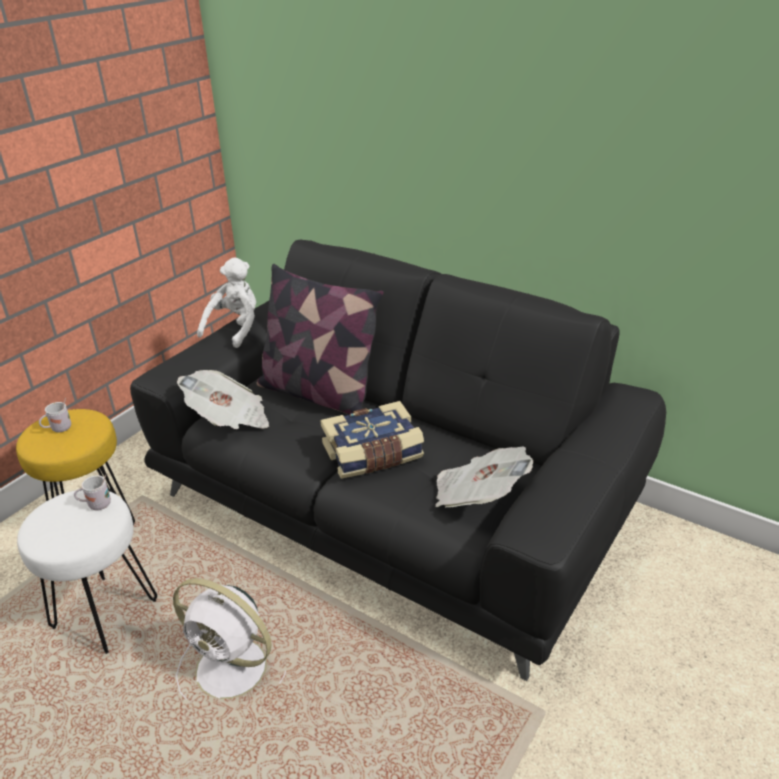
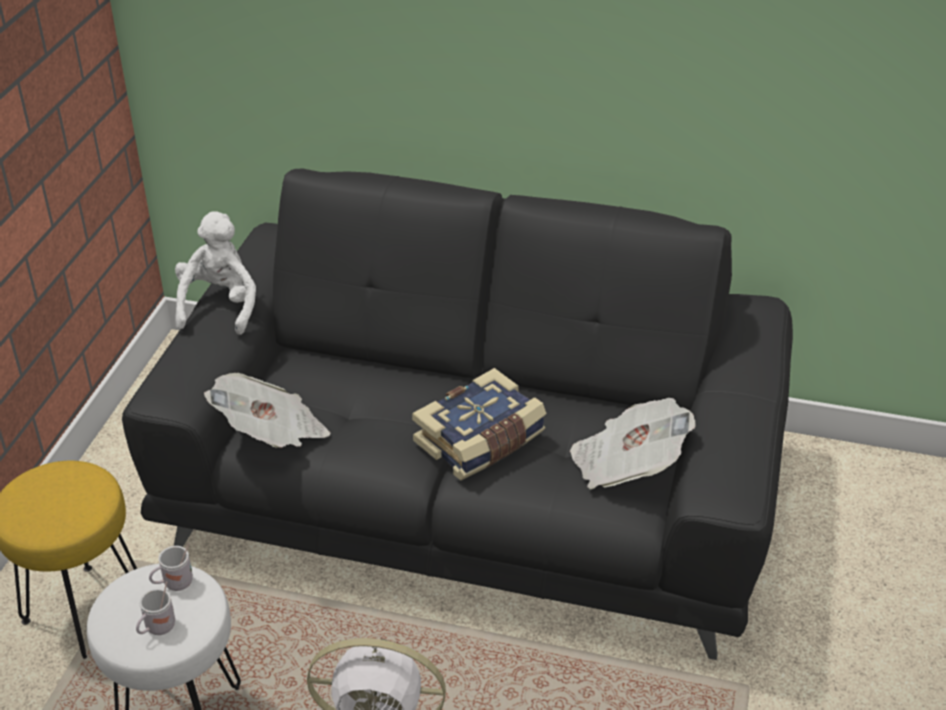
camera: 20 degrees left, 5 degrees up
white mug [39,398,71,432] -> white mug moved to [136,581,175,635]
pillow [257,264,384,414] -> none

